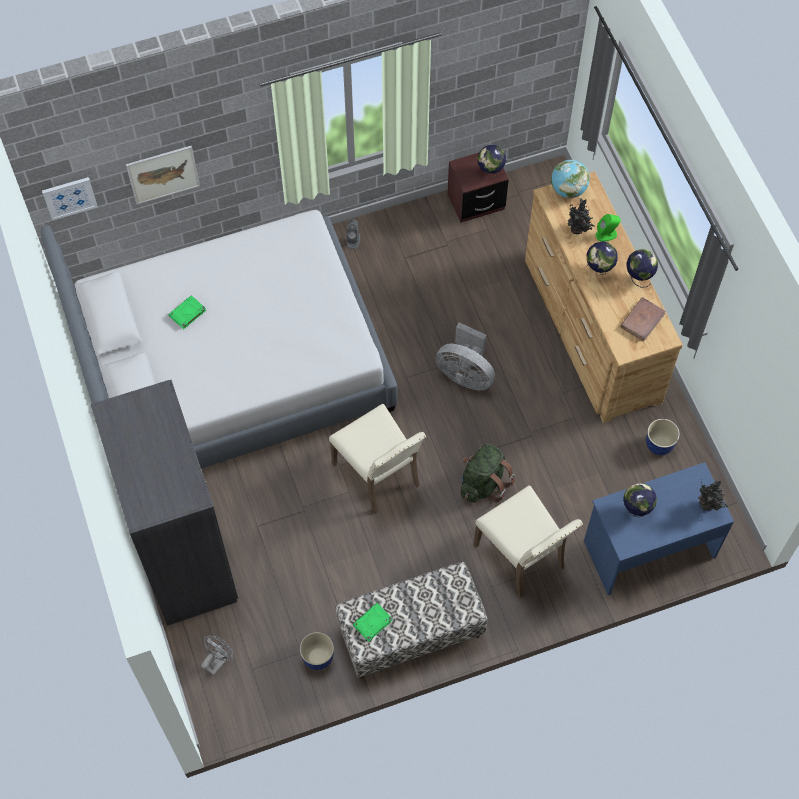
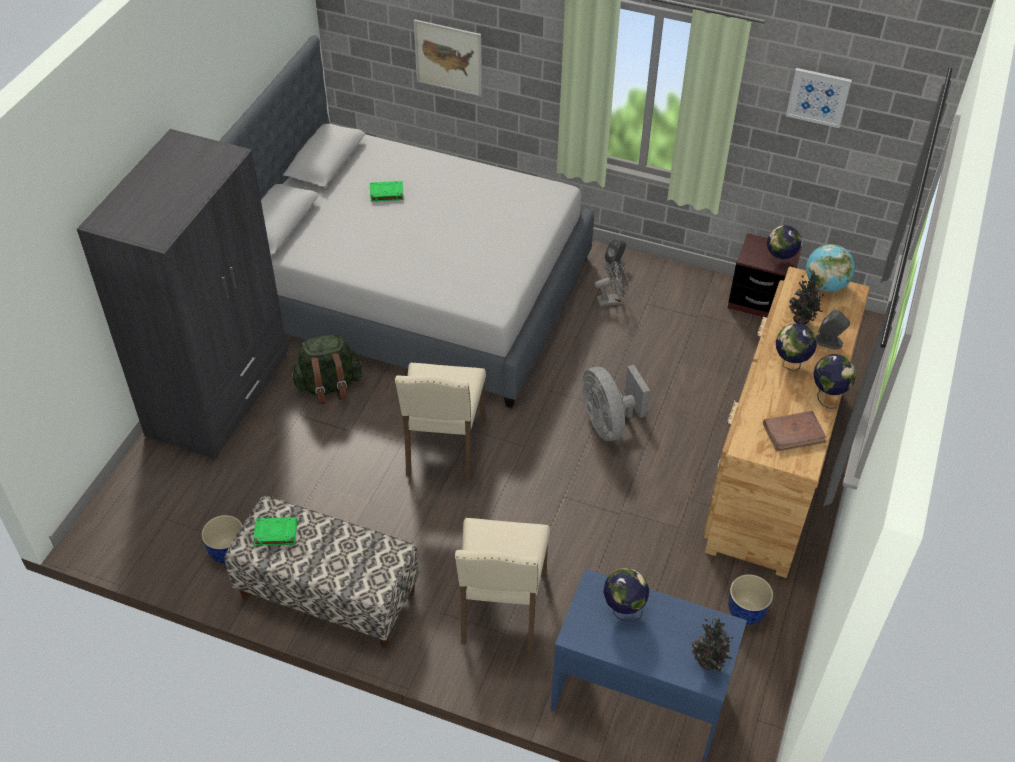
camera: 40 degrees right, 15 degrees down
picture [42,177,98,220] -> picture moved to [786,68,852,128]
grey fan [201,635,233,675] -> grey fan moved to [594,261,629,307]
green backpack [460,444,515,503] -> green backpack moved to [290,335,362,405]
green speaker [596,214,621,242] -> grey speaker [816,310,850,350]

